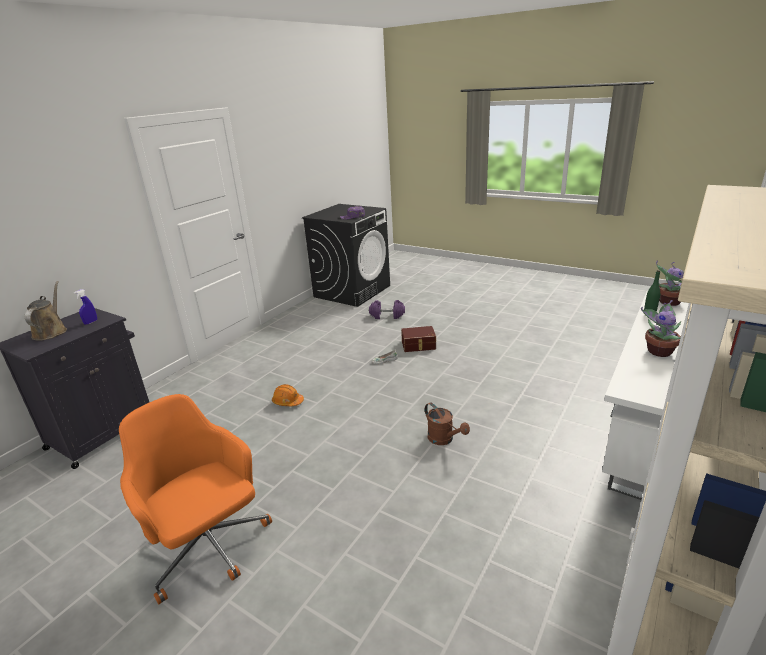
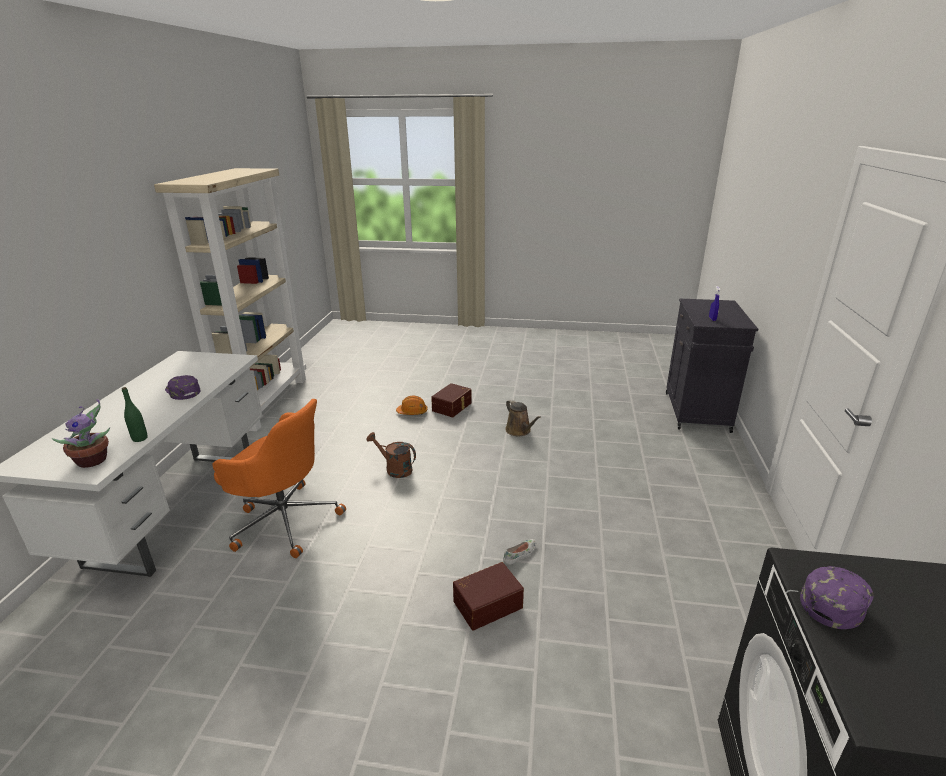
camera: 155 degrees right, 0 degrees up
brown watering can [25,281,67,341] -> brown watering can moved to [505,399,541,436]
orange office chair [119,394,272,604] -> orange office chair moved to [212,399,346,558]
orange hard hat [272,384,304,406] -> orange hard hat moved to [396,395,428,415]
purple dumbbell [369,300,405,319] -> none
potted plant [641,300,681,357] -> purple cap [165,375,200,400]
none -> brown storage box [431,383,472,417]

